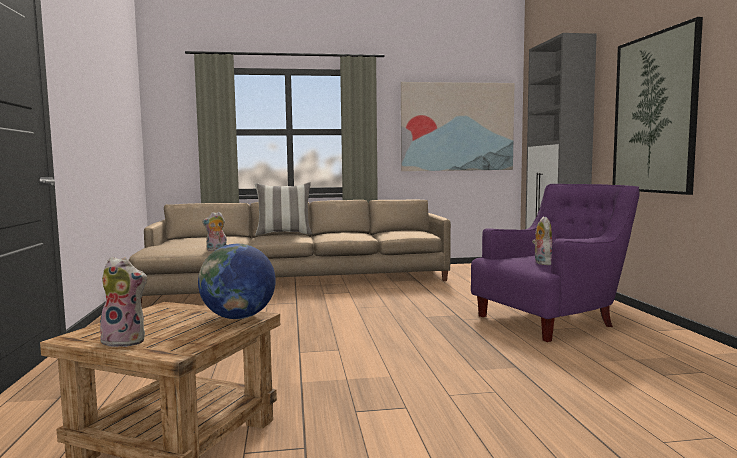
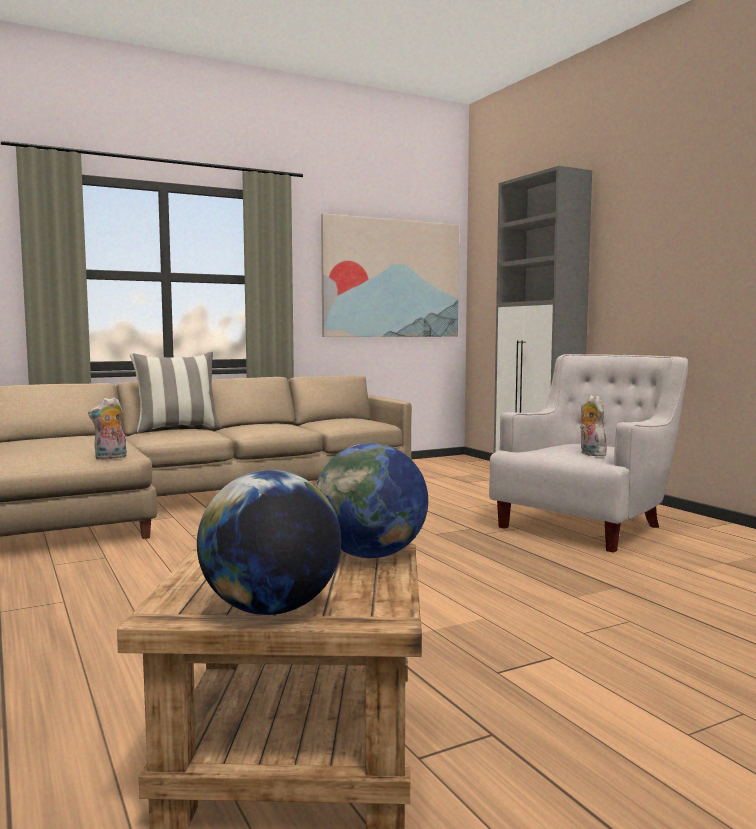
camera: 20 degrees left, 0 degrees up
plush toy [100,257,147,347] -> globe [197,470,341,615]
purple armchair [471,184,640,342] -> white armchair [489,354,688,553]
picture [613,17,703,195] -> none

